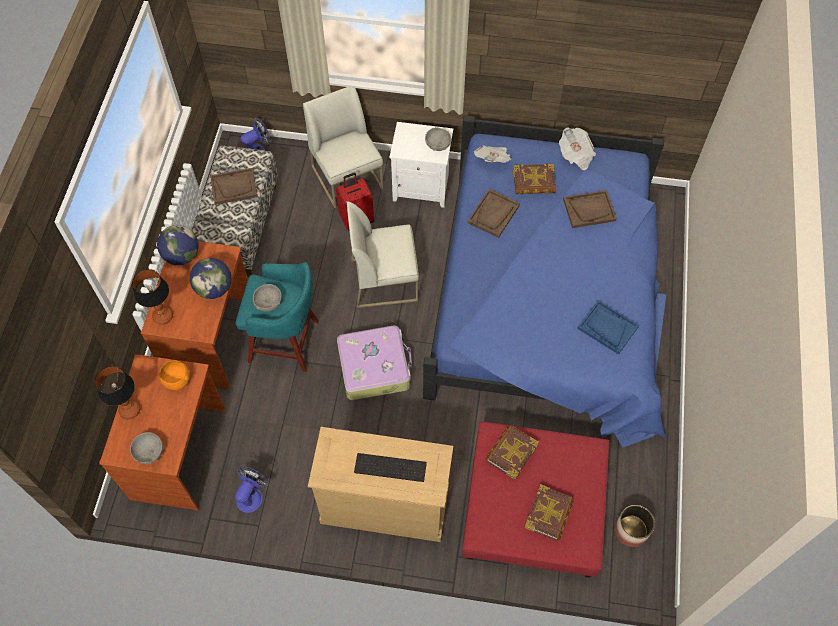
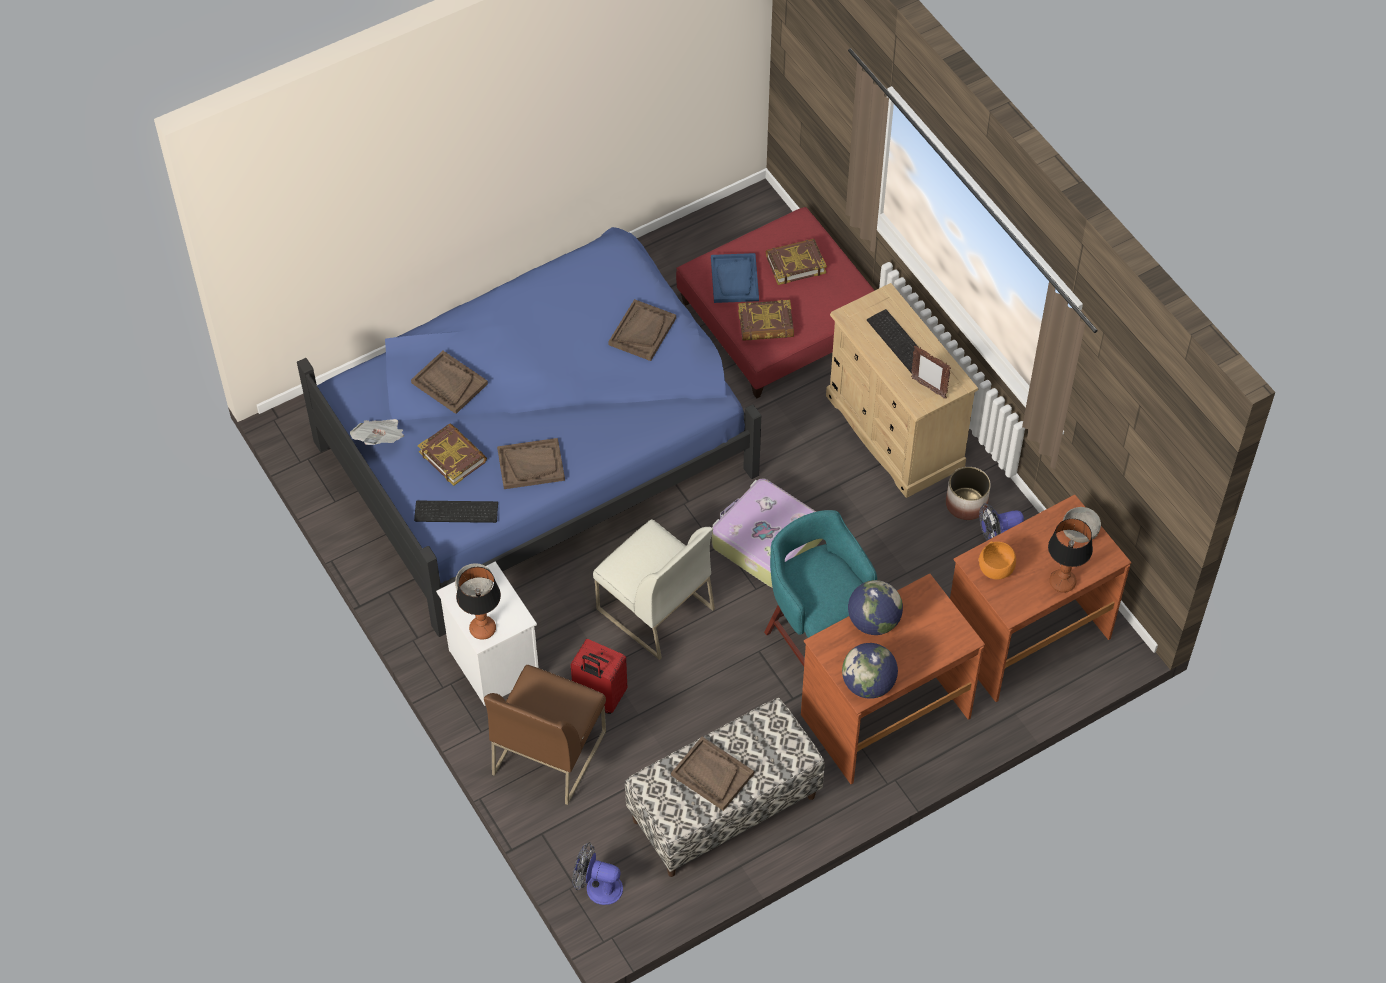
camera: 130 degrees left, 5 degrees down
table lamp [132,269,173,325] -> table lamp moved to [456,566,501,640]
grey bowl [253,284,282,312] -> none
white chair [303,87,383,208] -> brown chair [484,665,606,805]
newspaper [474,146,512,163] -> keyboard [414,501,498,523]
blue tray [577,300,639,355] -> blue tray moved to [711,253,759,303]
planter [615,505,655,547] -> planter moved to [946,467,991,520]
none -> brown tray [608,299,676,361]
none -> picture frame [911,345,951,399]

